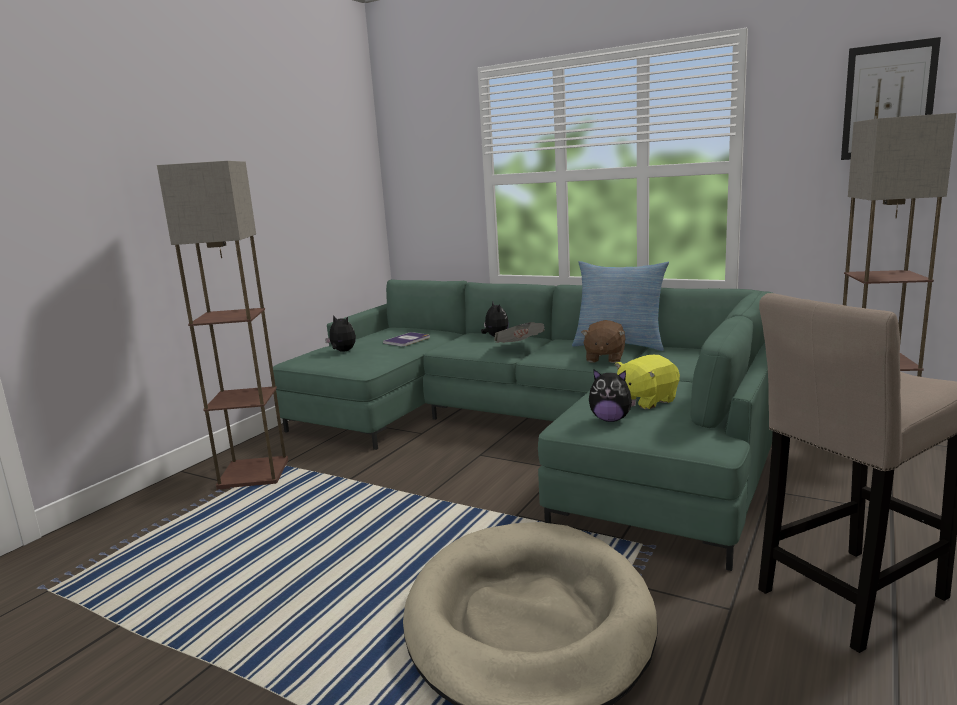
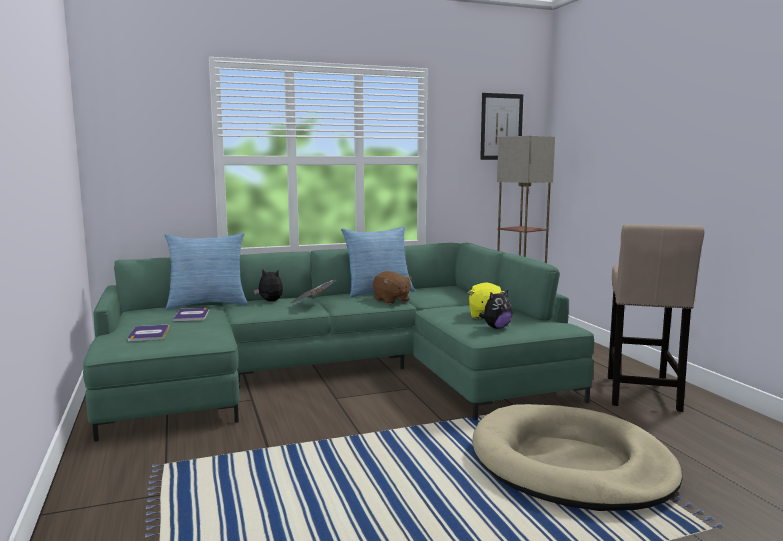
camera: 50 degrees left, 5 degrees down
floor lamp [157,161,288,490] -> none
plush toy [325,315,356,352] -> book [128,324,170,342]
none -> pillow [164,233,248,310]

